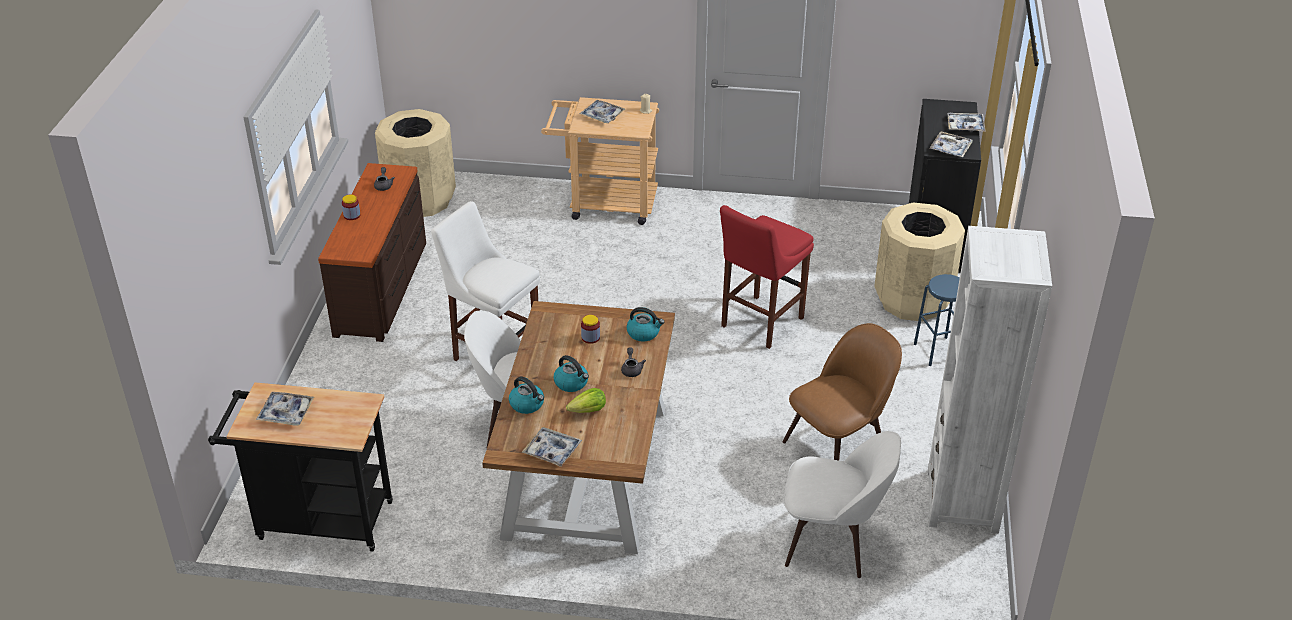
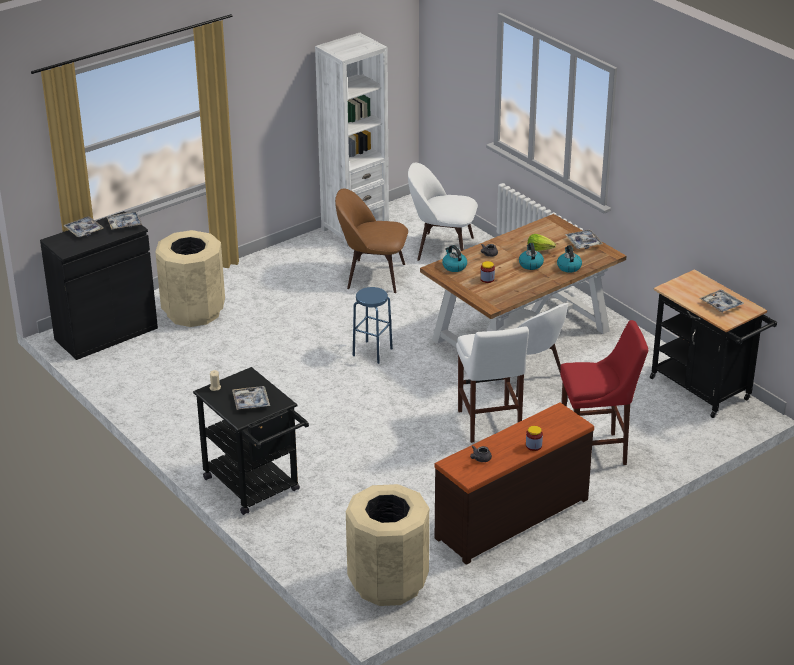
camera: 135 degrees left, 5 degrees down
beige cart [541,97,659,225] -> black cart [193,367,309,515]
red stool [720,205,814,349] -> red stool moved to [560,320,648,465]
white chair [783,431,901,578] -> white chair turned 45 degrees counterclockwise [408,163,478,261]
blue stool [914,274,960,366] -> blue stool moved to [353,287,393,364]

